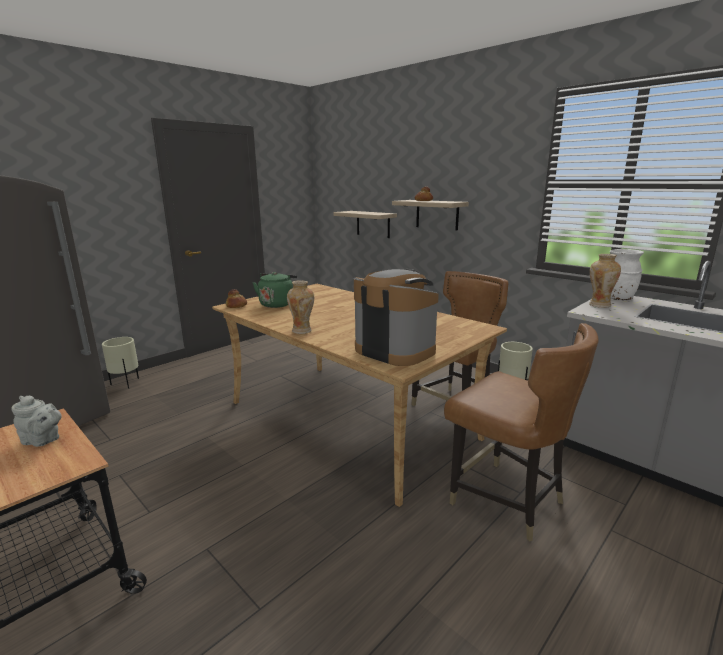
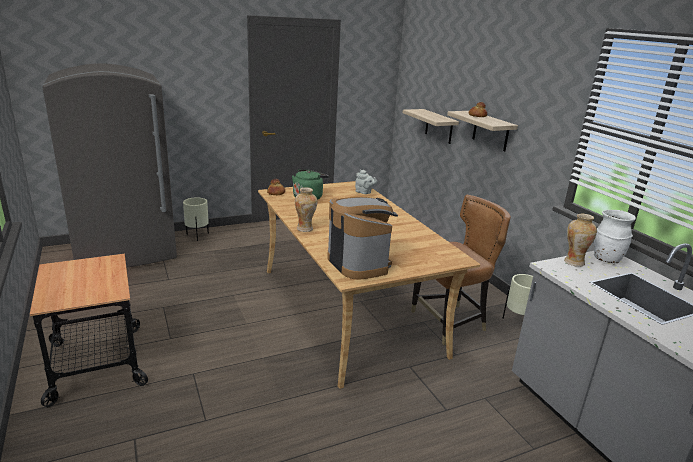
camera: 20 degrees right, 5 degrees up
grey teapot [12,396,62,447] -> grey teapot moved to [355,169,377,194]
brown chair [444,323,599,542] -> none

